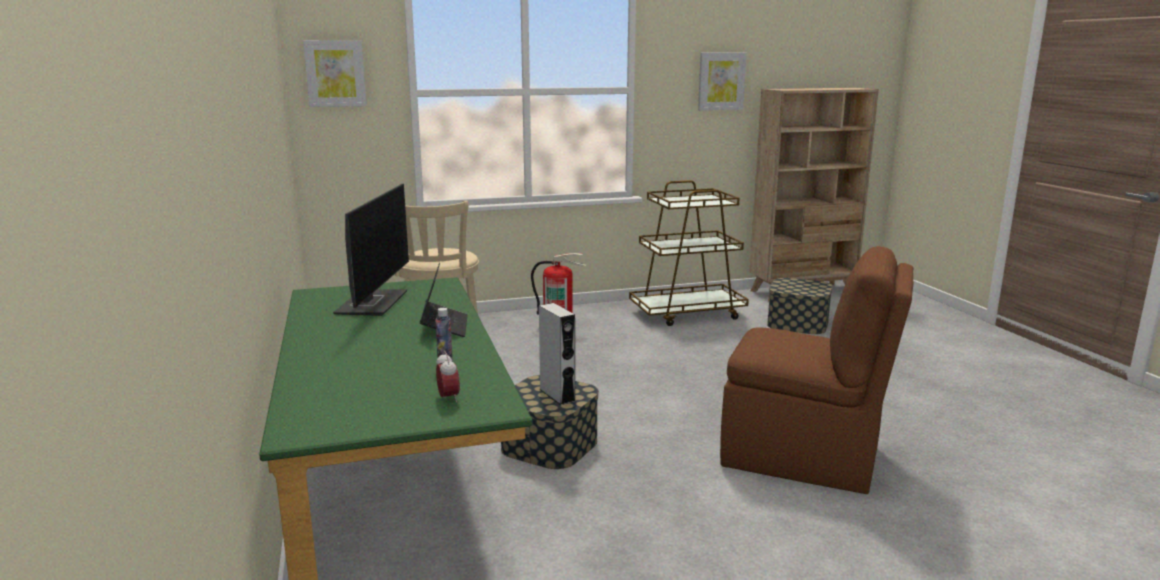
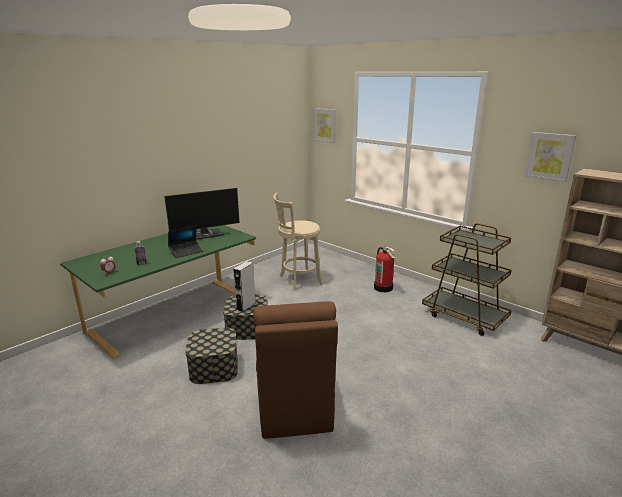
camera: 60 degrees right, 5 degrees up
storage box [767,278,833,334] -> storage box moved to [185,328,238,384]

